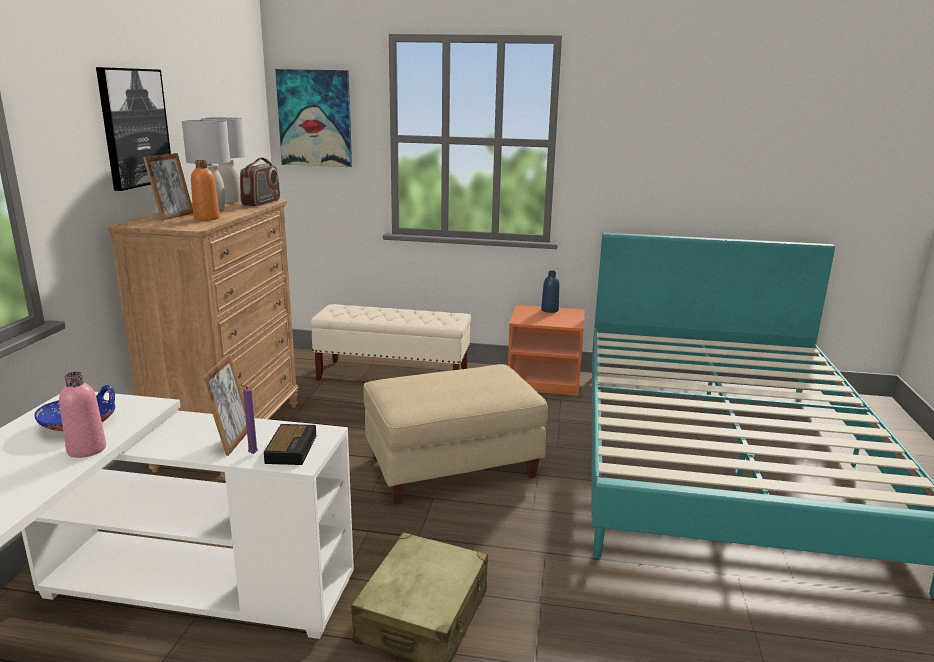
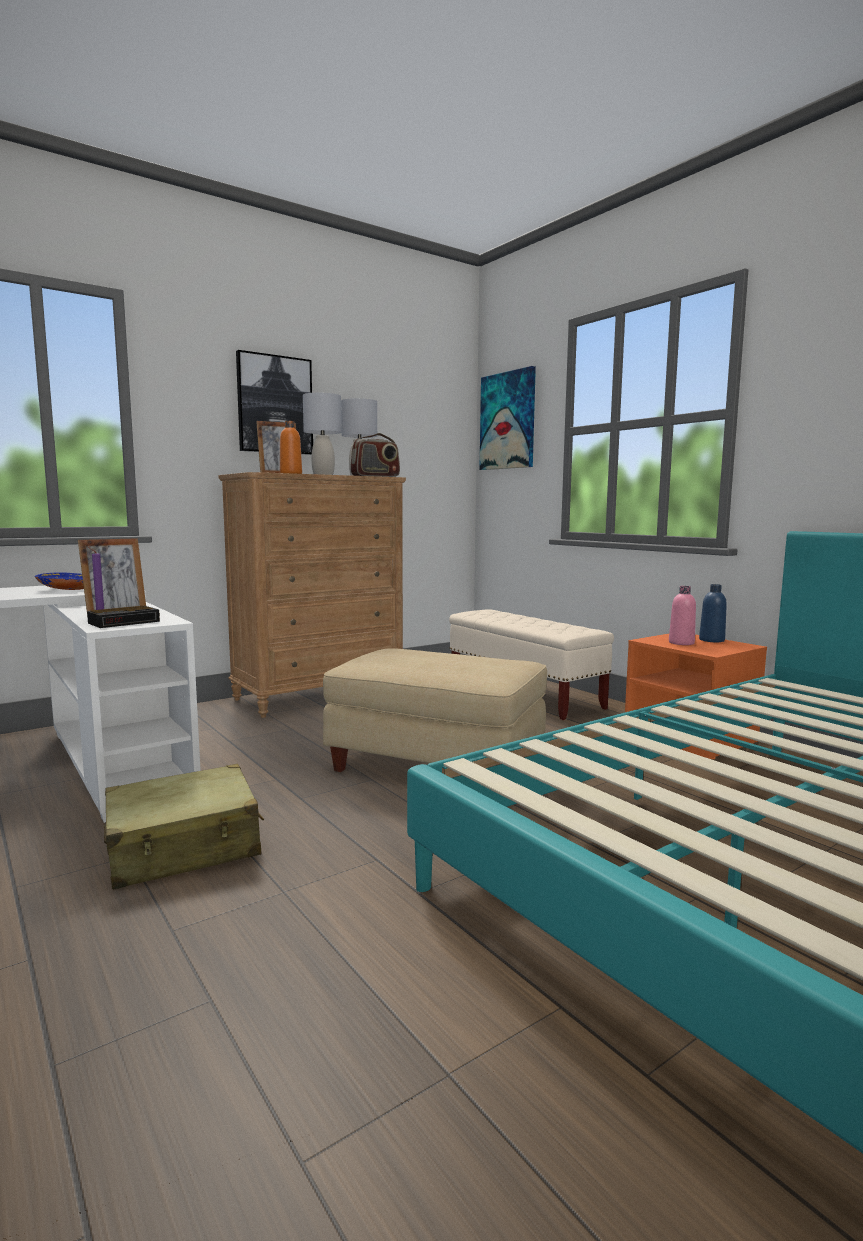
camera: 45 degrees right, 10 degrees down
pink bottle [59,371,106,458] -> pink bottle moved to [669,586,696,645]

